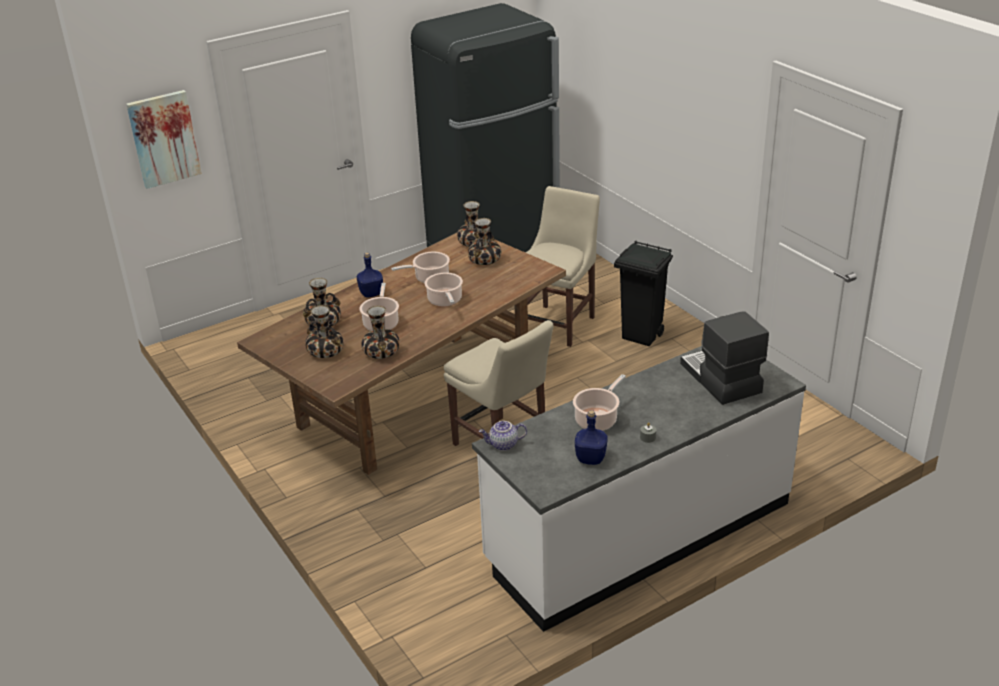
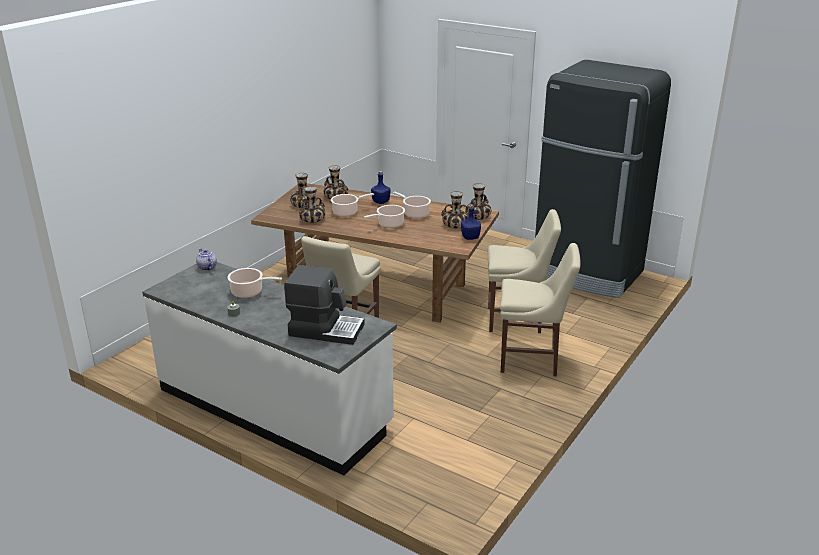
camera: 65 degrees right, 5 degrees down
picture [126,90,202,189] -> none
blue bottle [575,410,607,465] -> blue bottle moved to [461,204,481,240]
black trash can [614,241,673,346] -> beige chair [500,243,580,376]
coffee machine [680,311,769,405] -> coffee machine turned 60 degrees clockwise [284,265,365,345]

